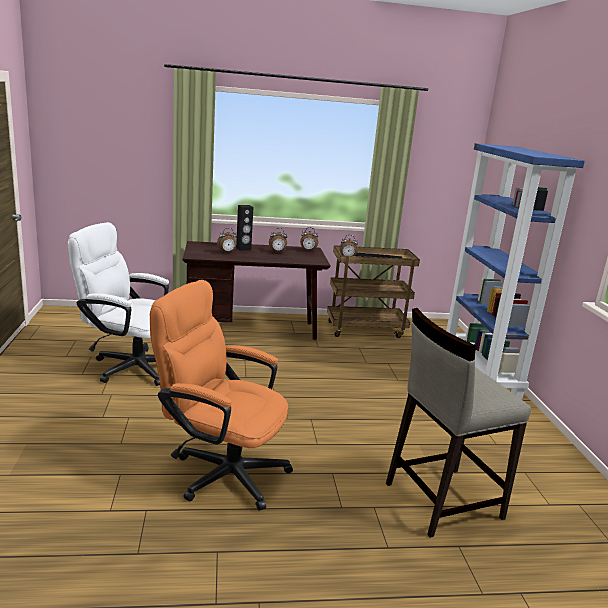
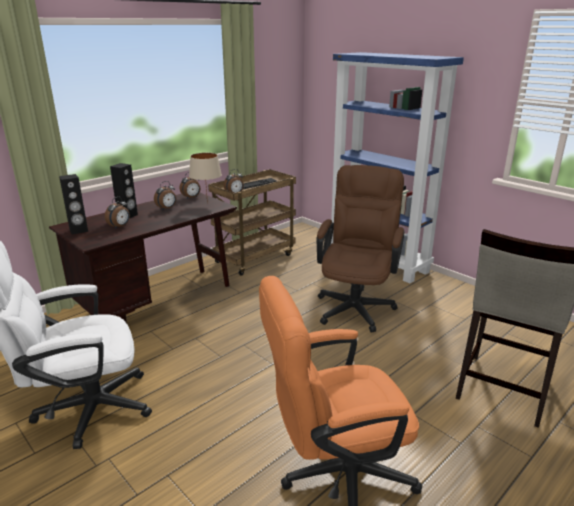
camera: 35 degrees left, 5 degrees up
none -> black speaker [59,174,88,235]
none -> beige table lamp [189,153,222,203]
none -> brown office chair [316,165,405,332]

